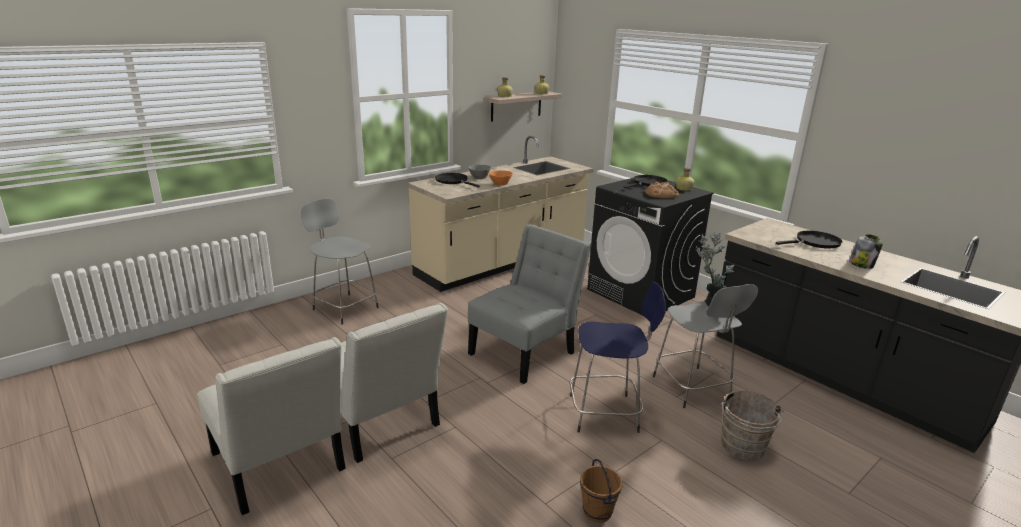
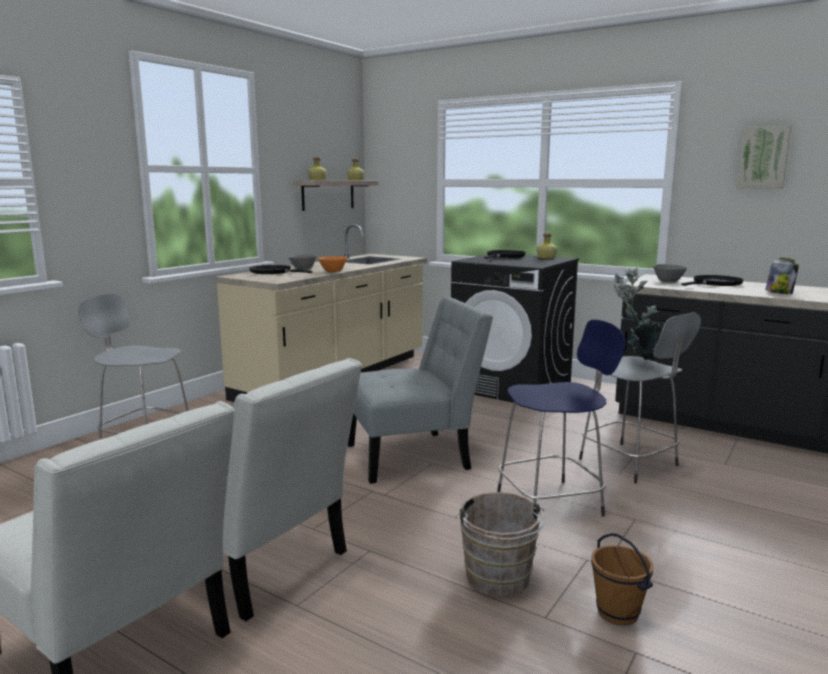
camera: 15 degrees left, 10 degrees down
grey chair [468,224,592,384] -> grey chair turned 45 degrees clockwise [348,297,493,484]
bread [645,182,679,199] -> none
brown bucket [721,390,784,461] -> brown bucket moved to [455,492,544,597]
none -> grey bowl [653,264,687,282]
none -> picture [737,125,791,189]

